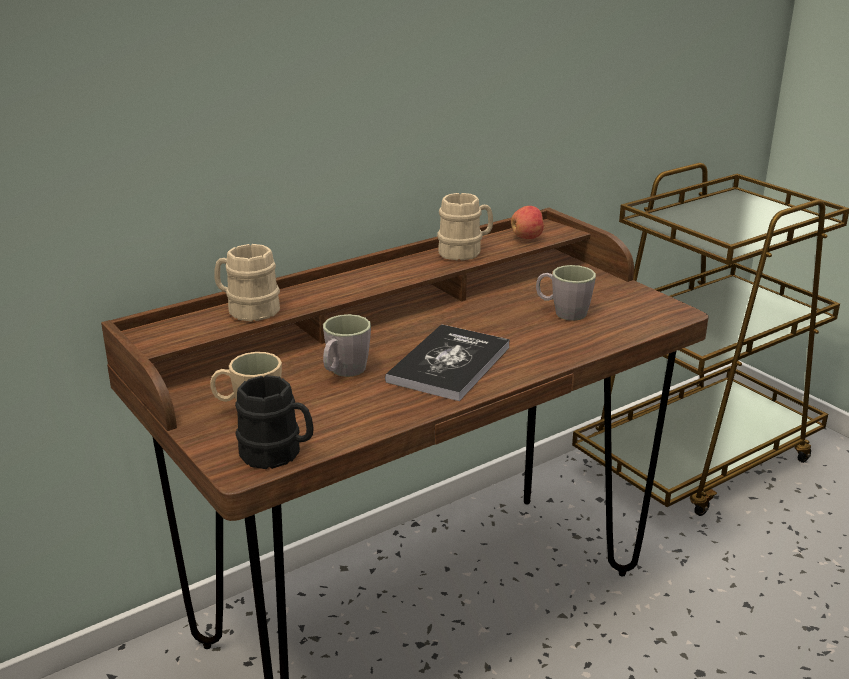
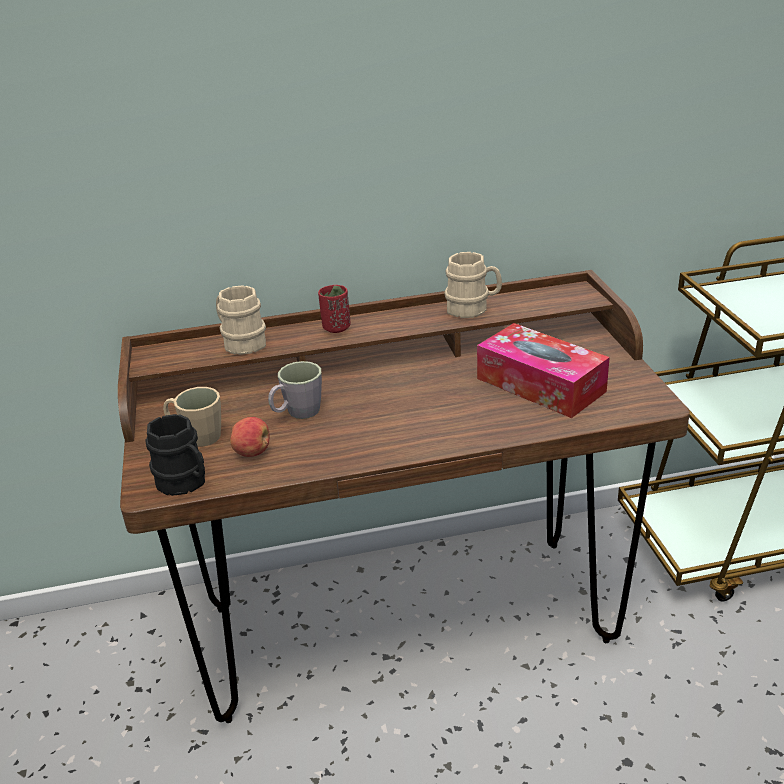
camera: 25 degrees right, 5 degrees up
book [385,324,510,401] -> none
apple [511,206,545,239] -> apple moved to [230,417,269,457]
grey mug [536,265,596,321] -> tissue box [477,323,610,418]
none -> red cup [318,285,351,333]

